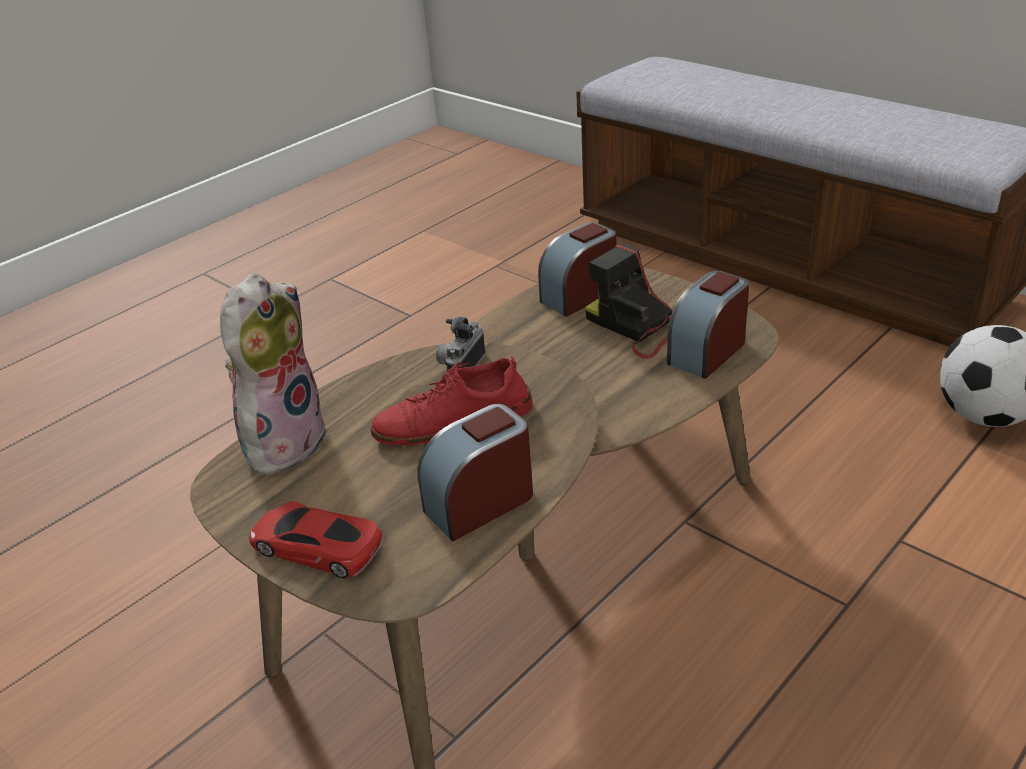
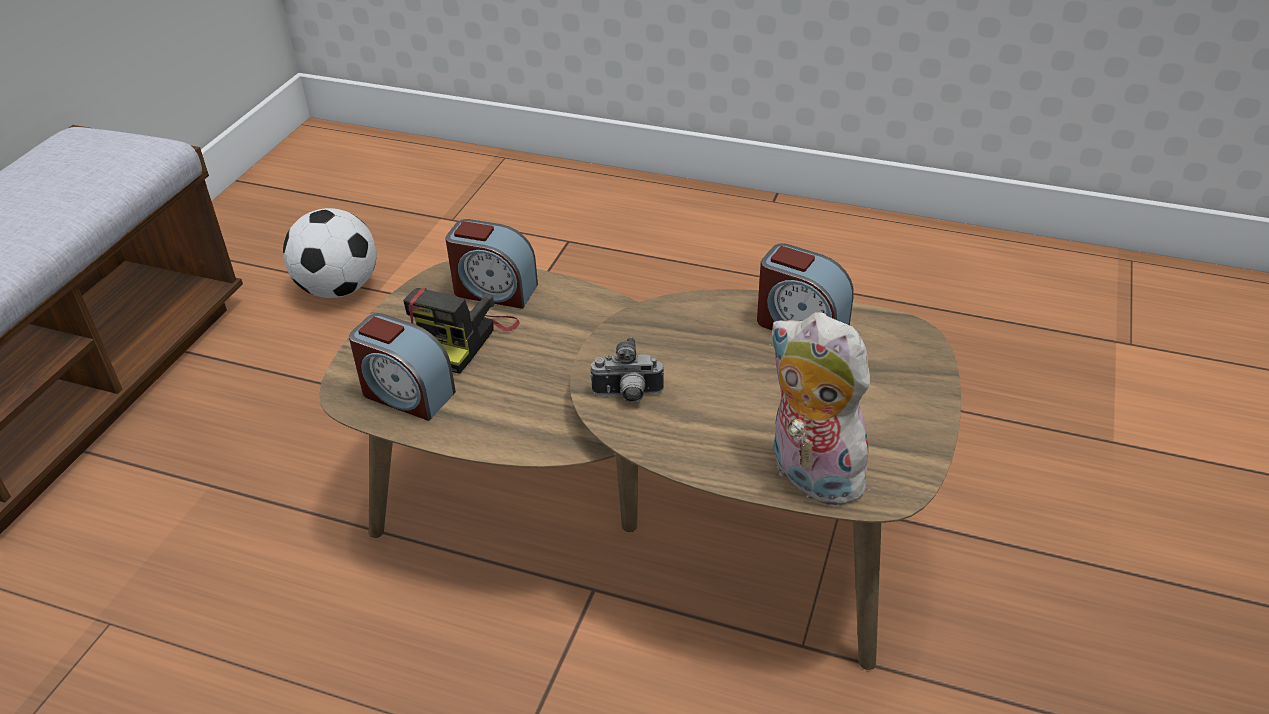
camera: 115 degrees left, 5 degrees up
plush toy [220,273,329,475] -> plush toy turned 45 degrees clockwise [770,312,875,506]
red toy car [249,501,383,579] -> none
red shoe [371,356,533,446] -> none

